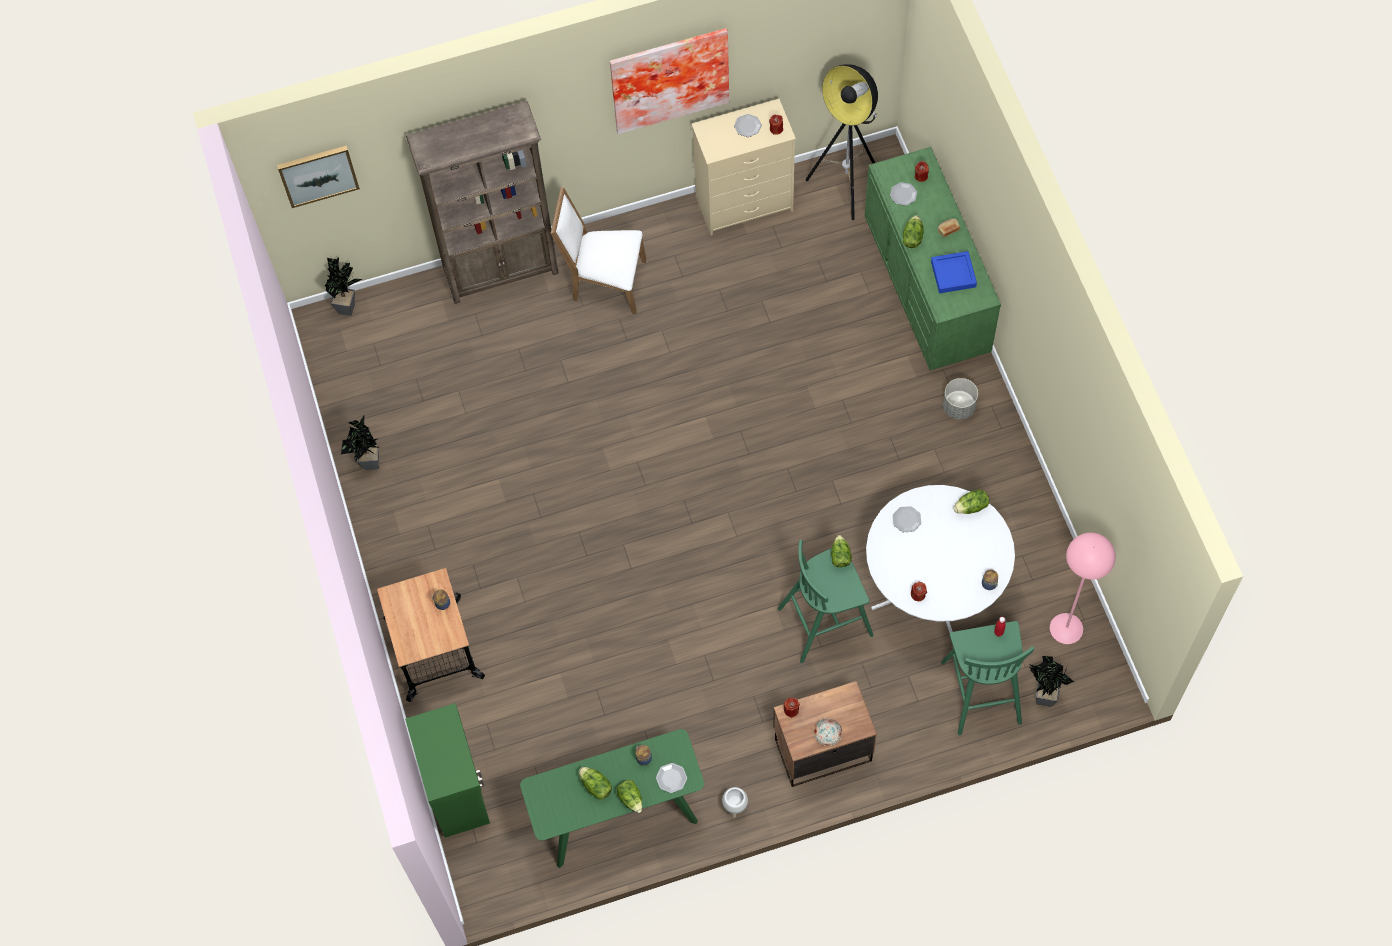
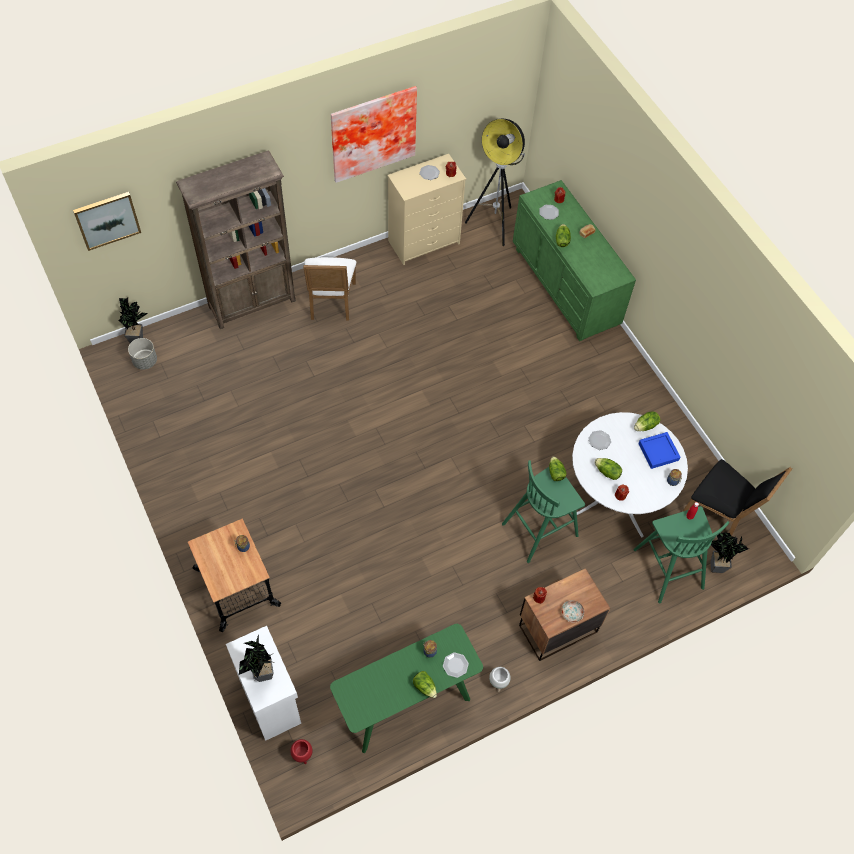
camera: 15 degrees left, 5 degrees down
potted plant [341,416,379,470] -> potted plant moved to [239,634,274,682]
green cabinet [405,703,490,838] -> white cabinet [226,626,301,741]
white chair [551,187,647,314] -> white chair turned 90 degrees counterclockwise [303,257,356,321]
lettuce [579,767,612,800] -> lettuce moved to [594,458,622,480]
blue tray [931,251,977,293] -> blue tray moved to [638,432,680,469]
grey planter [943,378,978,420] -> grey planter moved to [128,338,157,370]
pink floor lamp [1050,533,1116,644] -> black chair [682,459,793,536]
none -> red planter [290,739,313,764]

